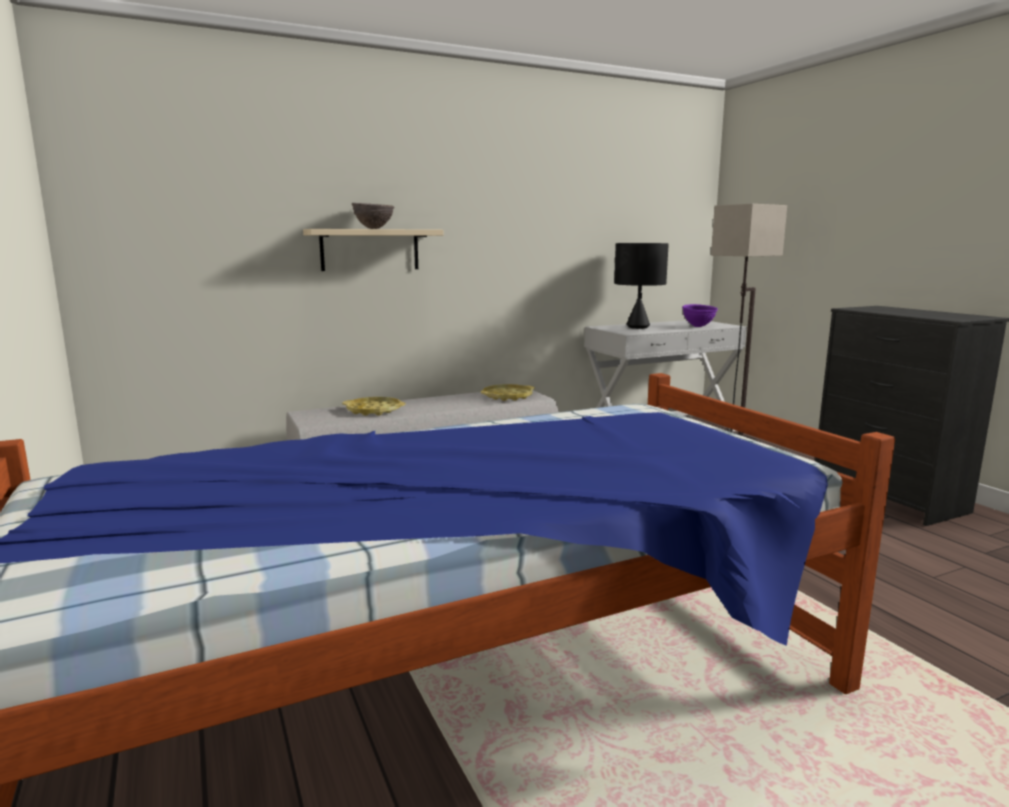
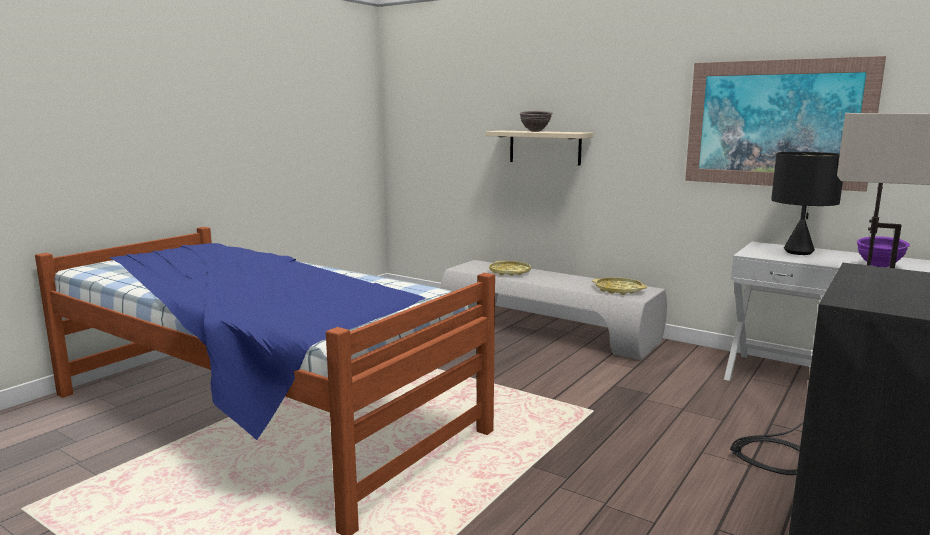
camera: 60 degrees right, 0 degrees up
none -> picture [685,56,886,192]

